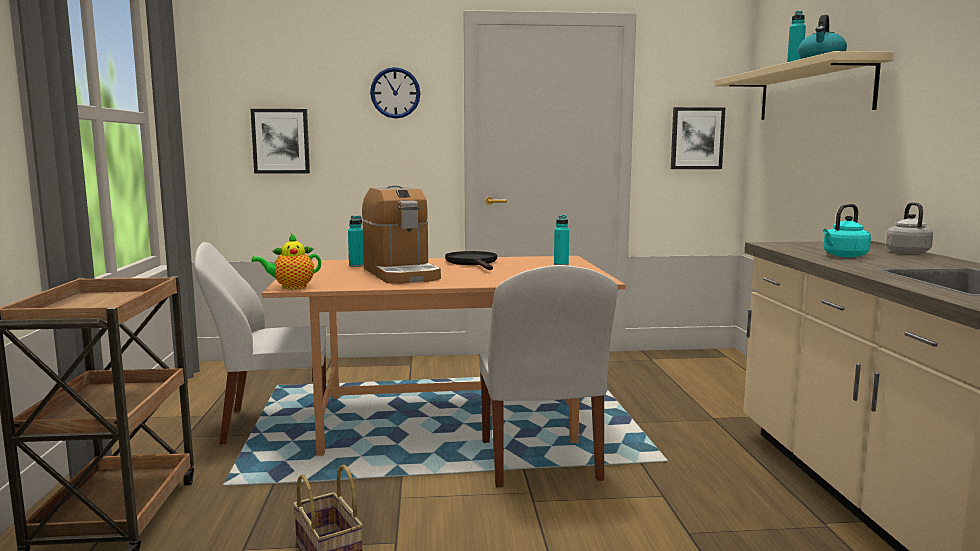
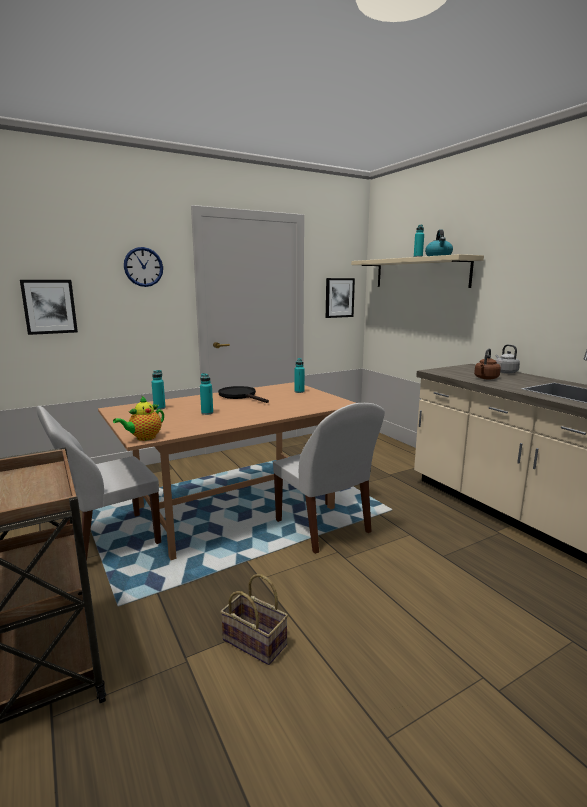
camera: 25 degrees left, 5 degrees up
coffee machine [362,185,441,284] -> turquoise bottle [200,373,213,415]
turquoise kettle [823,204,871,257] -> brown kettle [474,348,501,380]

